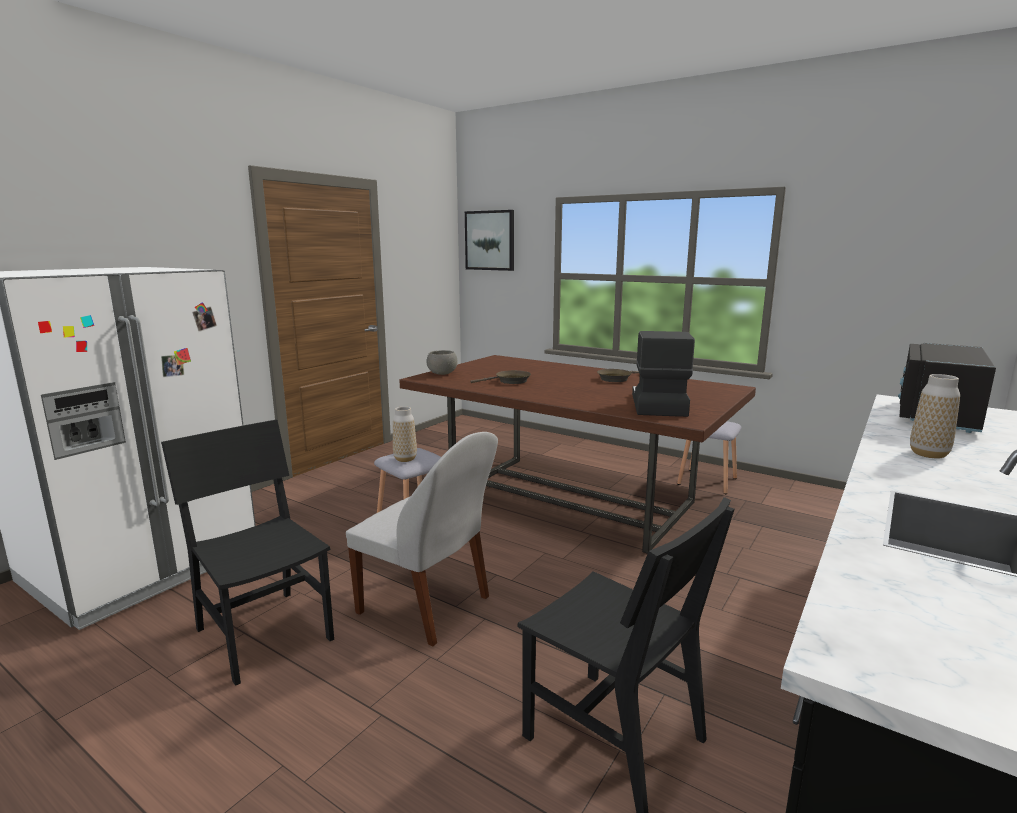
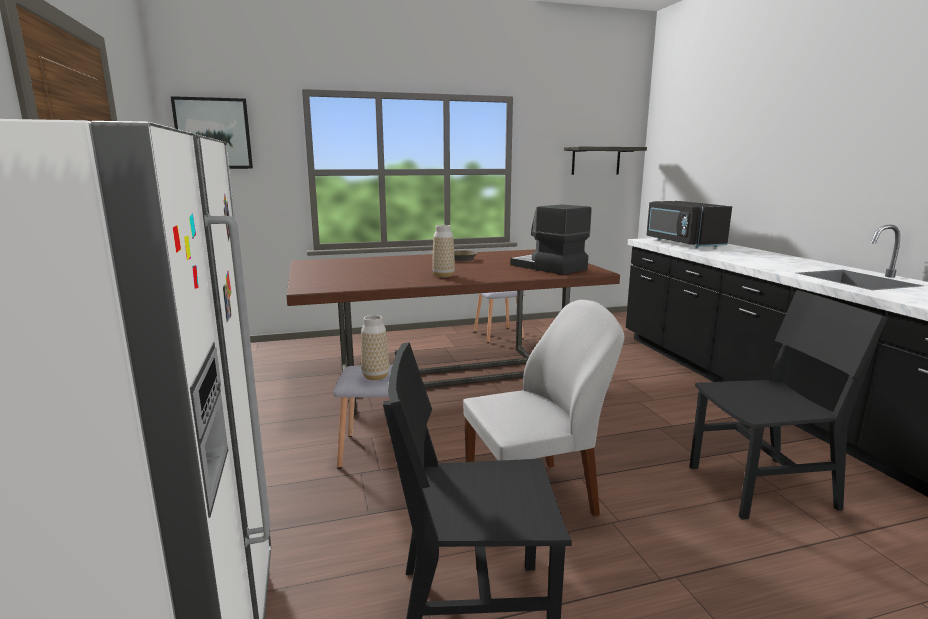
camera: 50 degrees left, 0 degrees up
grey bowl [426,350,458,375] -> none
brown frying pan [470,370,531,384] -> none
vase [910,374,960,458] -> vase moved to [432,225,455,277]
none -> shelf [564,147,647,175]

